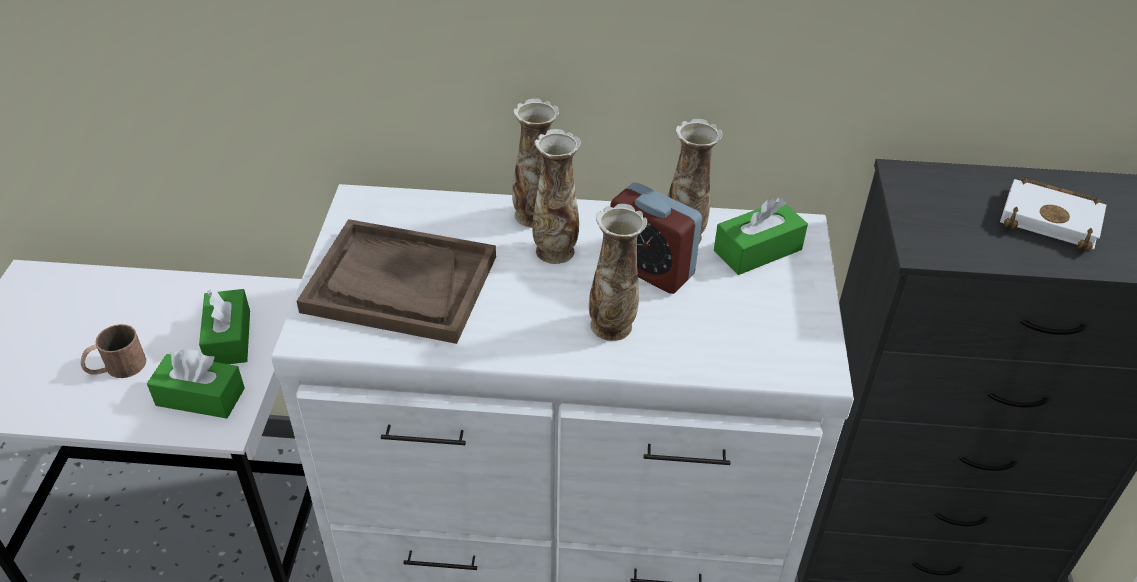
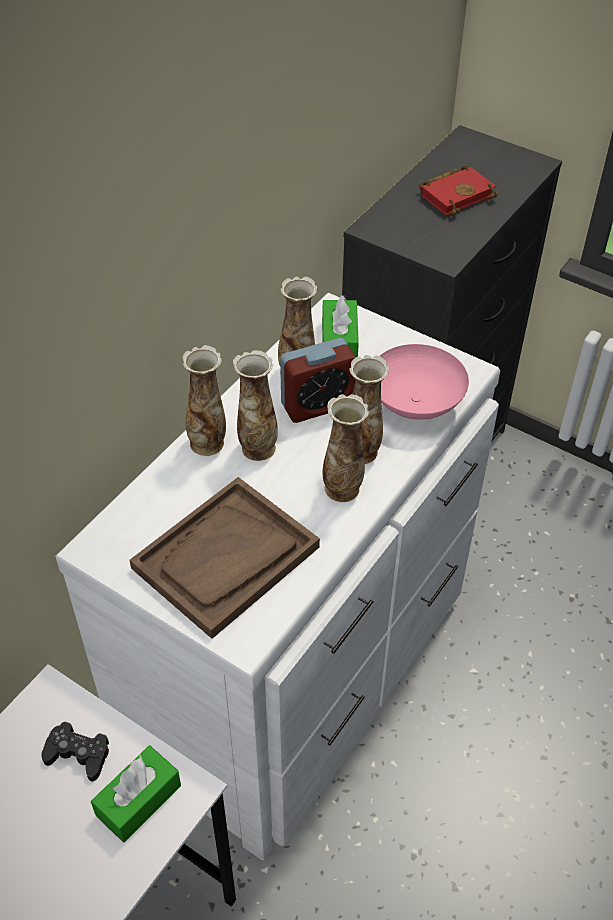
camera: 60 degrees left, 5 degrees up
brown mug [81,324,146,378] -> none
green tissue box [199,289,250,364] -> black game controller [42,722,109,781]
white book [1000,178,1106,251] -> red book [419,166,498,216]
none -> vase [322,394,369,502]
none -> pink bowl [380,344,469,420]

